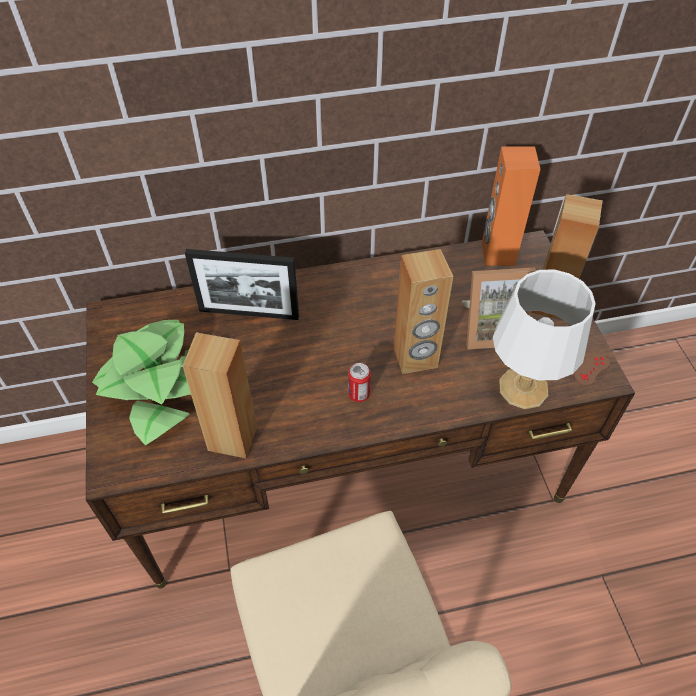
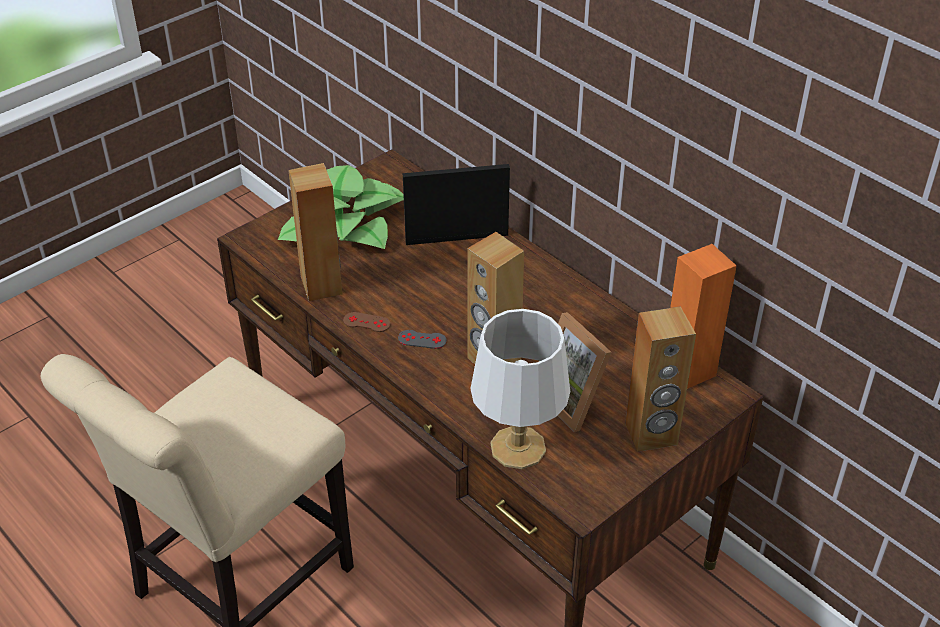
camera: 60 degrees right, 10 degrees down
picture frame [185,249,299,320] -> picture frame turned 105 degrees clockwise [403,164,510,245]
can [348,363,371,402] -> grey game controller [398,330,447,349]
brown game controller [574,353,610,386] -> brown game controller moved to [343,312,390,332]

